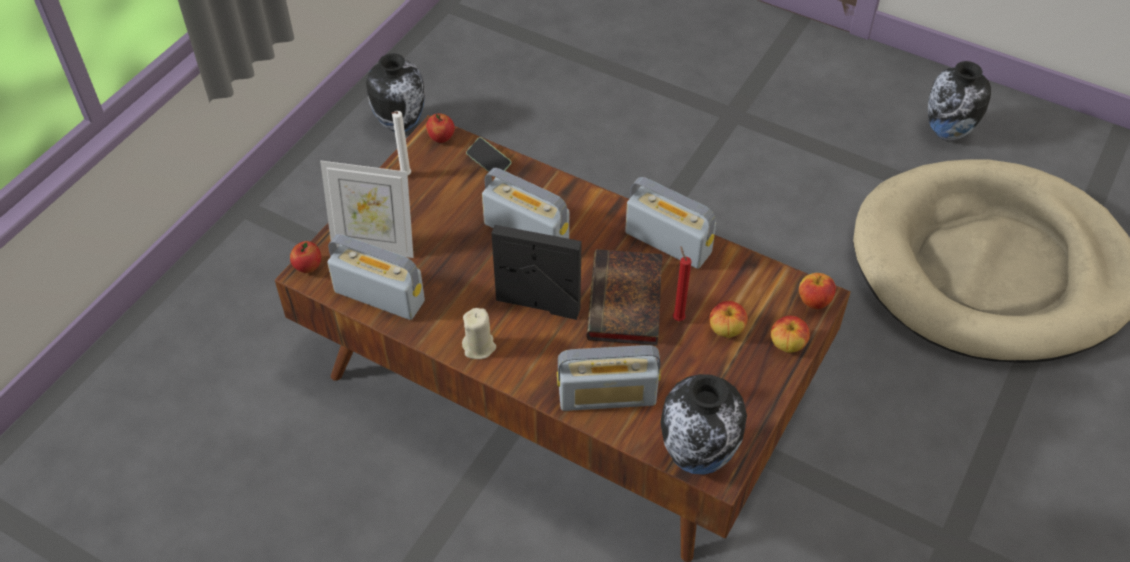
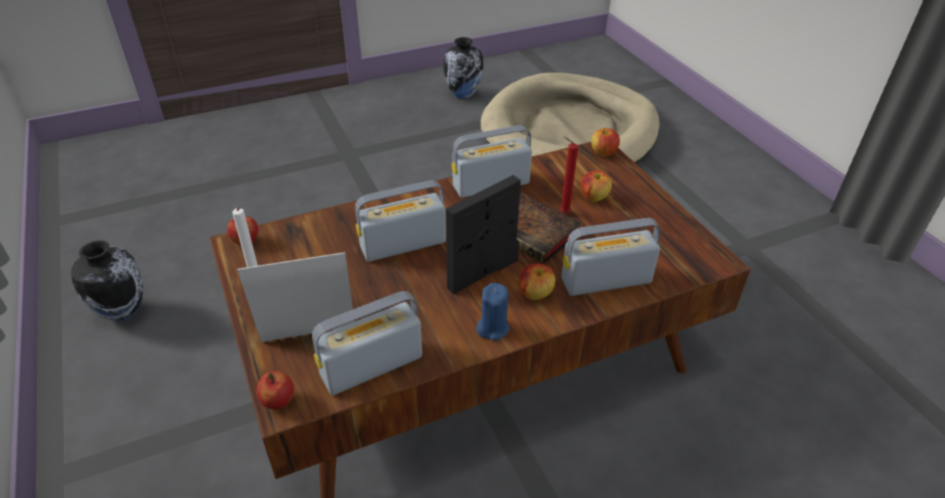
camera: 55 degrees left, 10 degrees down
picture frame [320,161,414,258] -> picture frame turned 150 degrees counterclockwise [237,252,355,342]
beige candle [462,308,496,359] -> blue candle [477,283,510,341]
phone [466,137,512,178] -> none
radio [557,345,661,411] -> radio turned 135 degrees counterclockwise [561,218,661,296]
vase [660,374,747,475] -> none
apple [771,316,810,353] -> apple moved to [519,264,555,300]

